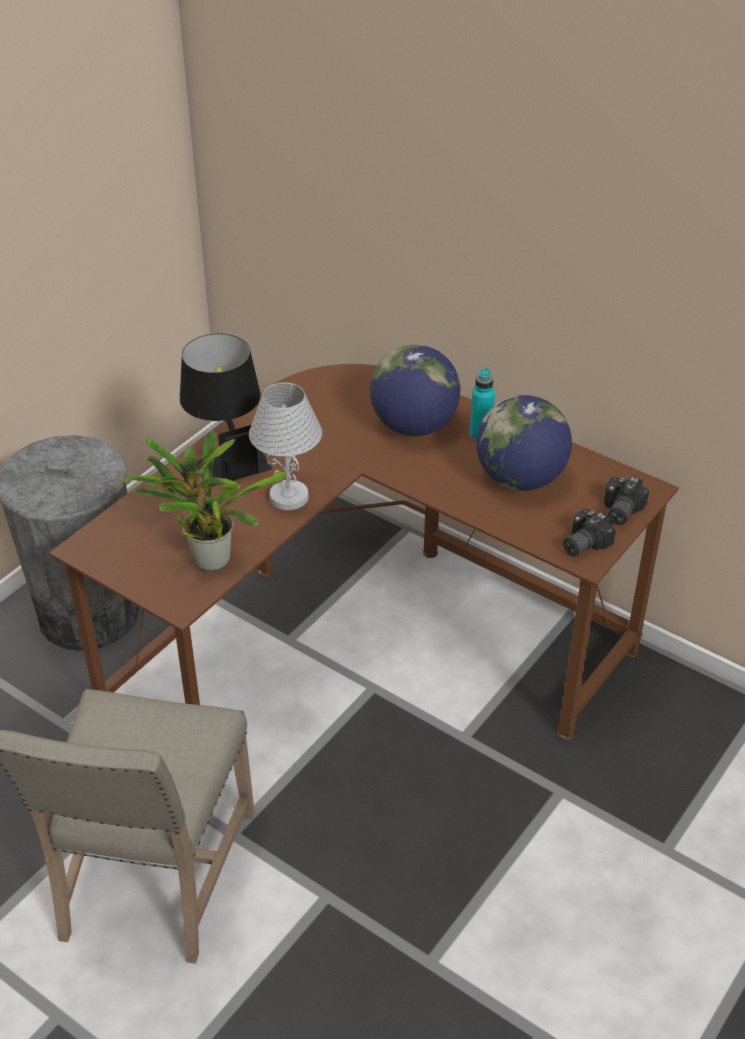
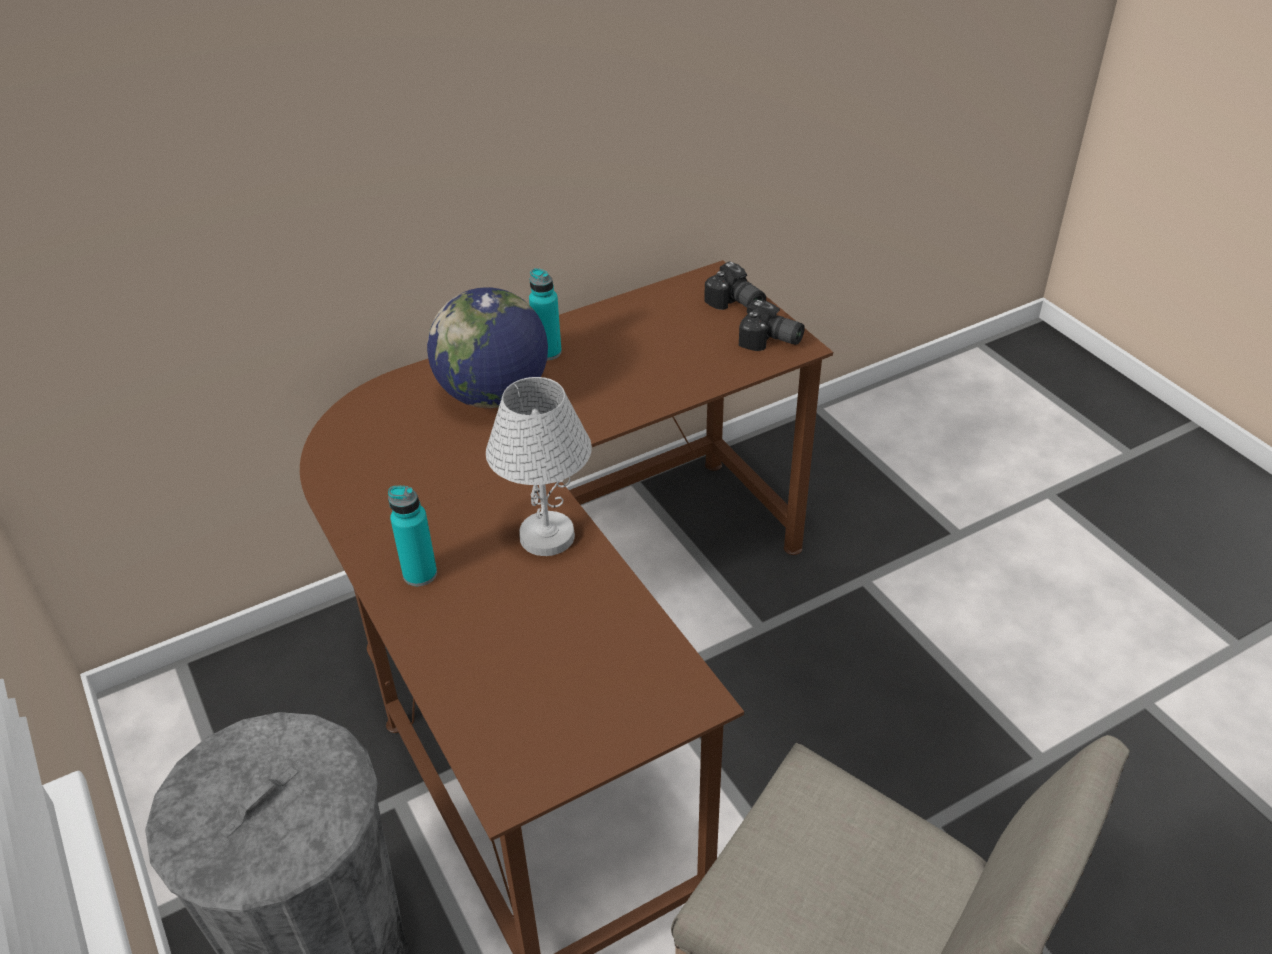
camera: 65 degrees left, 0 degrees up
potted plant [122,431,287,571] -> none
black table lamp [180,334,272,487] -> turquoise bottle [388,486,437,586]
globe [476,395,572,491] -> none
camera [563,509,616,557] -> camera turned 45 degrees counterclockwise [739,300,805,351]

